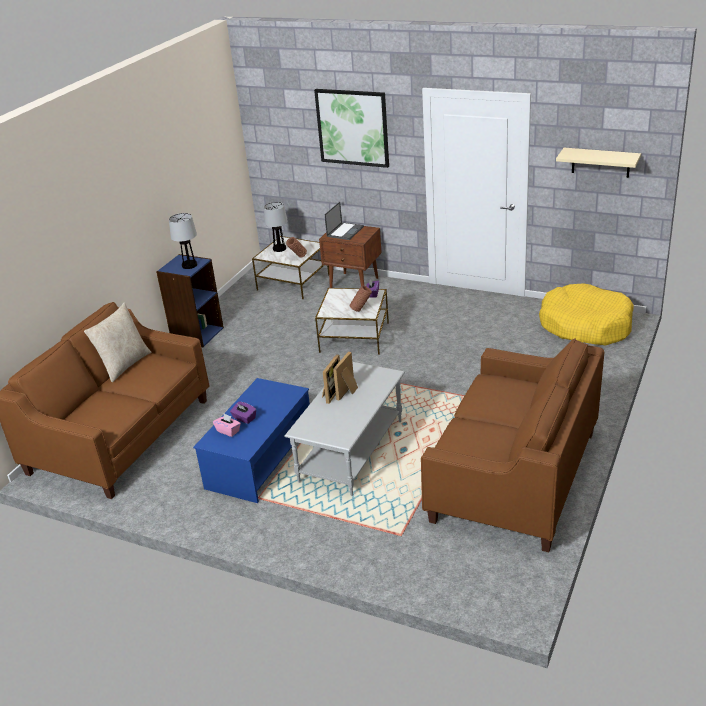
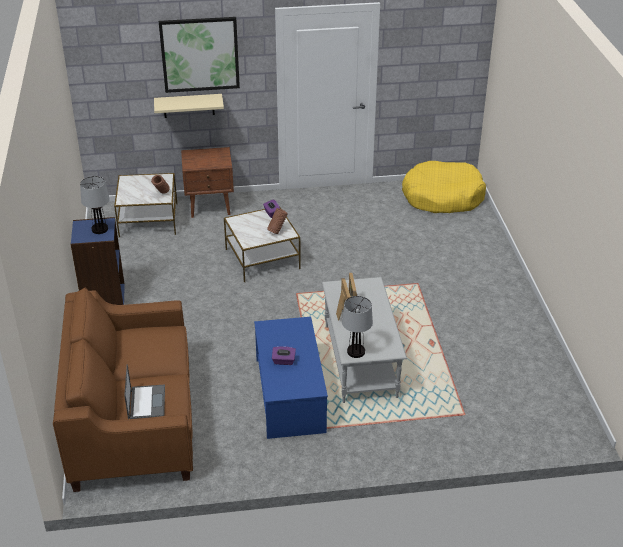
camera: 35 degrees left, 5 degrees up
beige pillow [84,302,151,382] -> none
pink tissue box [213,414,241,437] -> none
table lamp [264,202,288,252] -> table lamp moved to [342,296,373,358]
laptop [325,202,364,240] -> laptop moved to [124,364,165,419]
brown sofa [421,338,604,552] -> none
beige shelf [556,148,641,178] -> beige shelf moved to [154,94,224,118]

